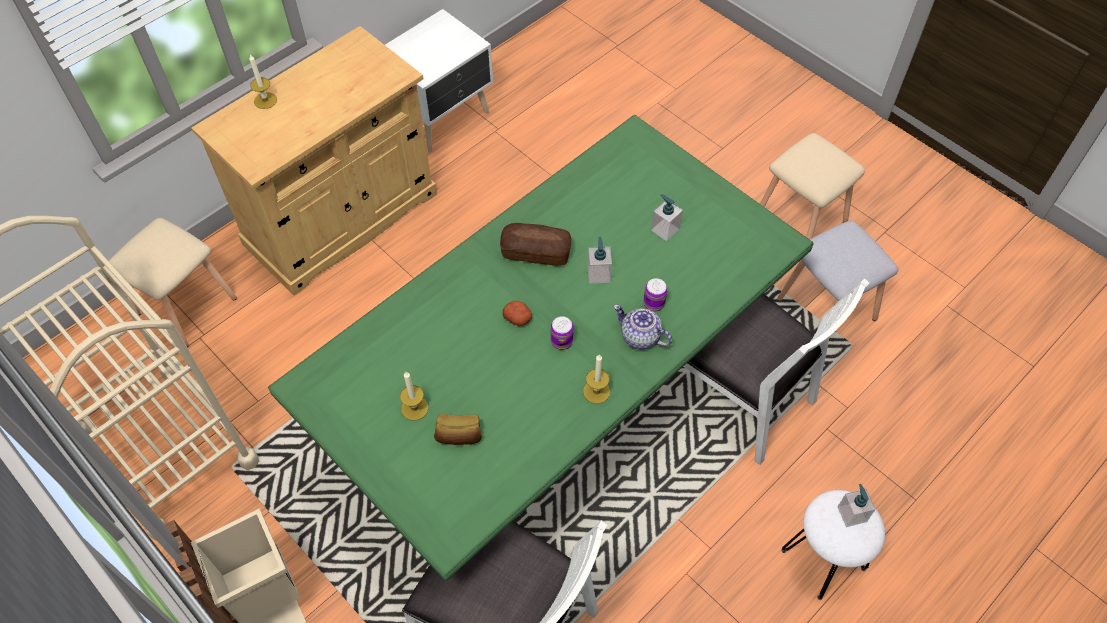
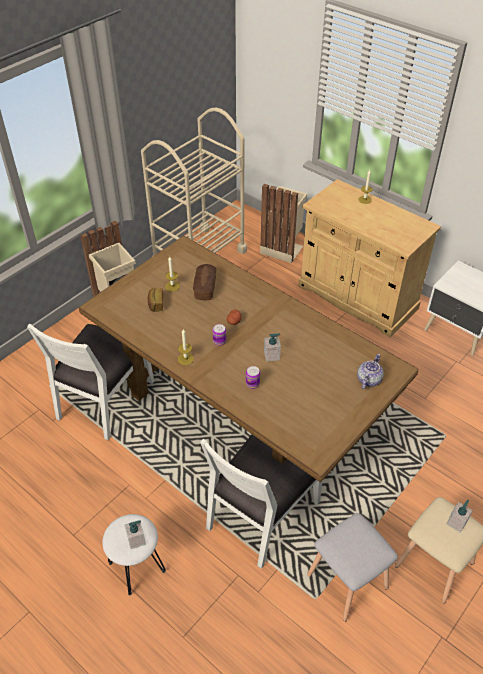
camera: 85 degrees right, 10 degrees down
beige stool [109,218,237,347] -> beige trash can [260,184,307,263]
green dining table [268,115,814,581] -> brown dining table [79,236,419,482]
bread [500,223,571,266] -> bread moved to [193,264,216,300]
teapot [613,304,672,350] -> teapot moved to [357,354,384,389]
soap dispenser [651,194,683,241] -> soap dispenser moved to [447,500,473,533]

